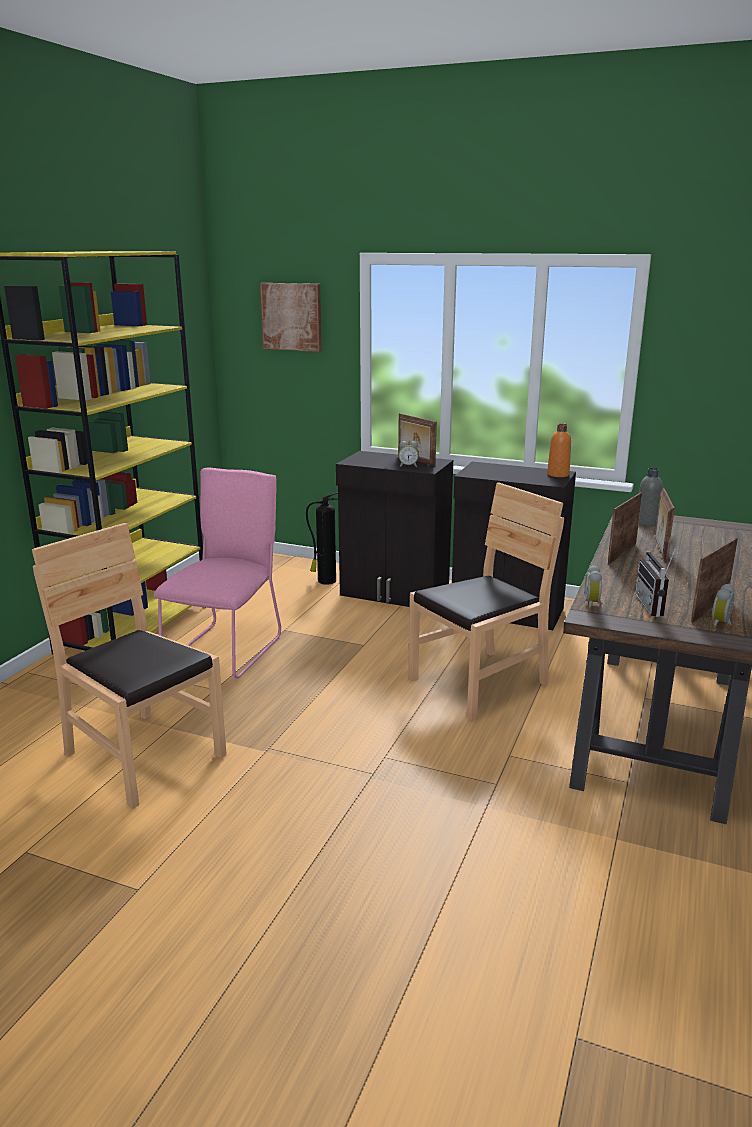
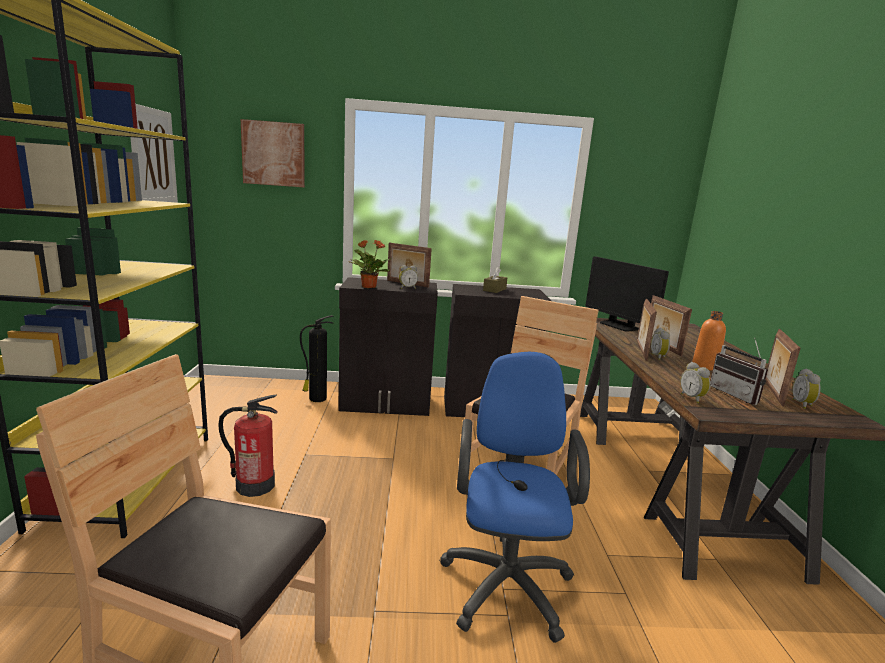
camera: 25 degrees left, 5 degrees down
pink chair [154,468,281,679] -> fire extinguisher [218,395,278,497]
orange bottle [547,424,571,477] -> orange bottle moved to [692,311,726,370]
grey bottle [639,468,663,526] -> monitor [585,256,669,332]
none -> picture [130,104,178,202]
none -> potted plant [350,240,392,288]
none -> blue office chair [440,352,590,643]
none -> brown tissue box [483,267,507,293]
none -> alarm clock [651,328,670,360]

